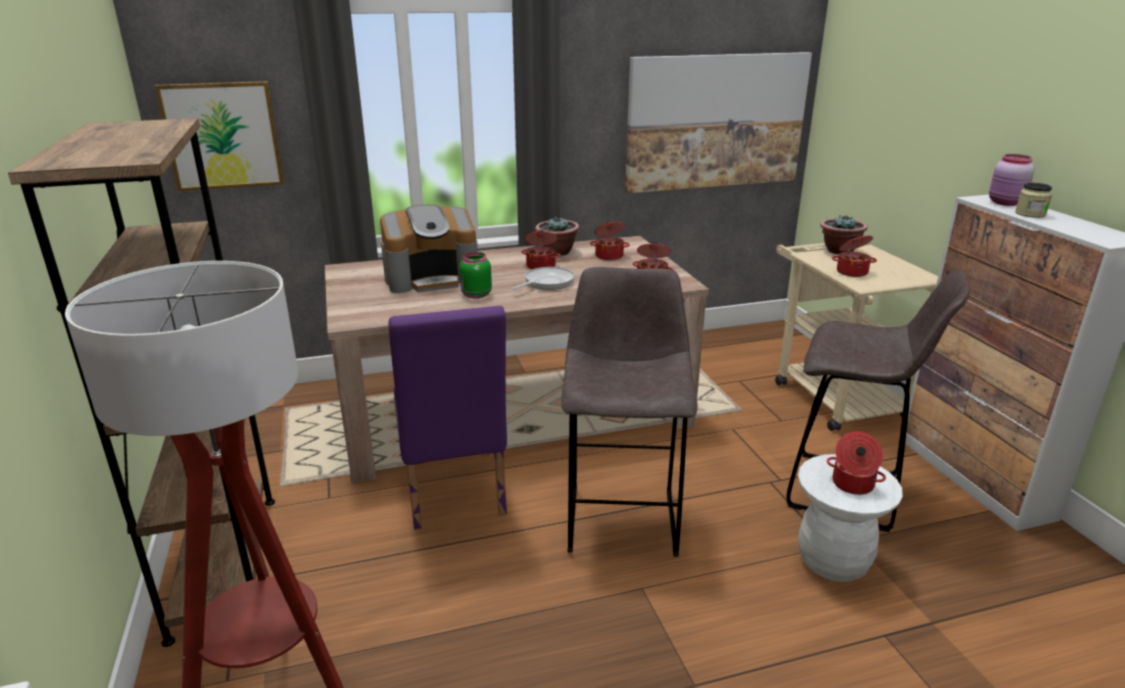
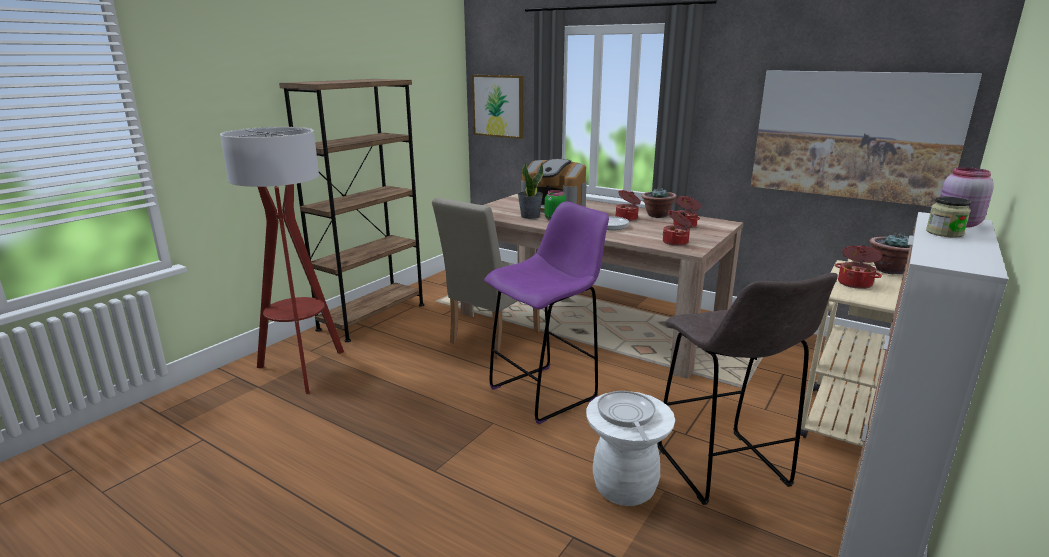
camera: 50 degrees right, 5 degrees down
purple chair [388,306,507,529] -> beige chair [432,197,540,359]
grey stool [561,267,697,557] -> purple stool [484,202,609,424]
cooking pot [827,431,886,495] -> frying pan [597,391,656,442]
none -> potted plant [518,161,543,219]

